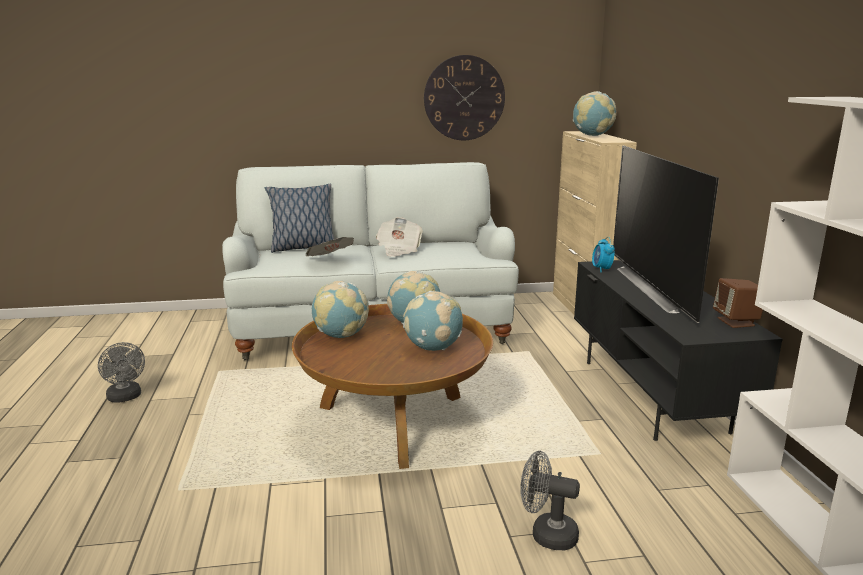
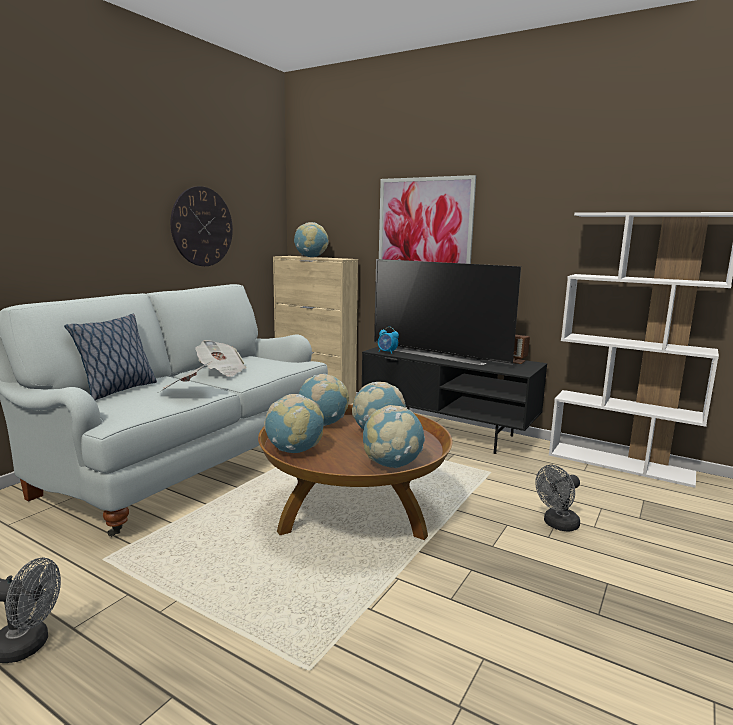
camera: 50 degrees left, 5 degrees down
none -> globe [363,405,425,468]
none -> picture [379,175,476,264]

